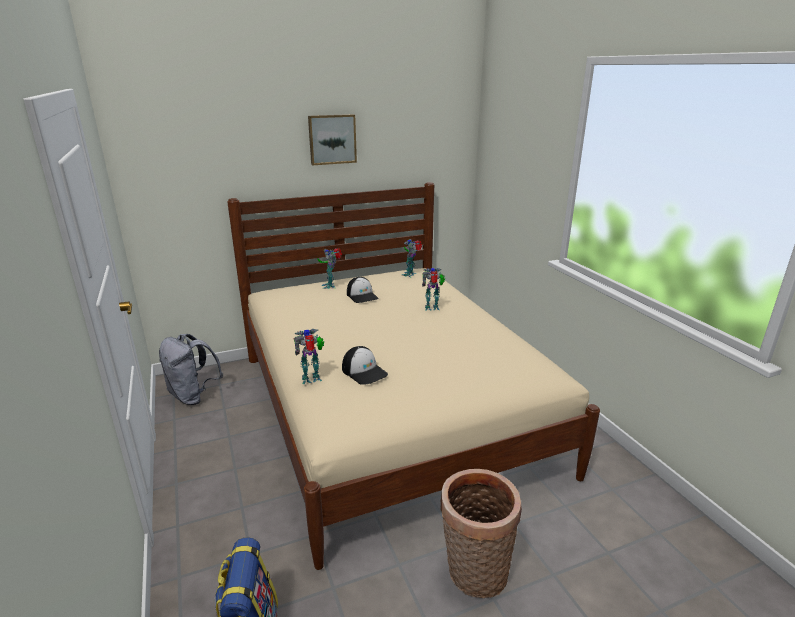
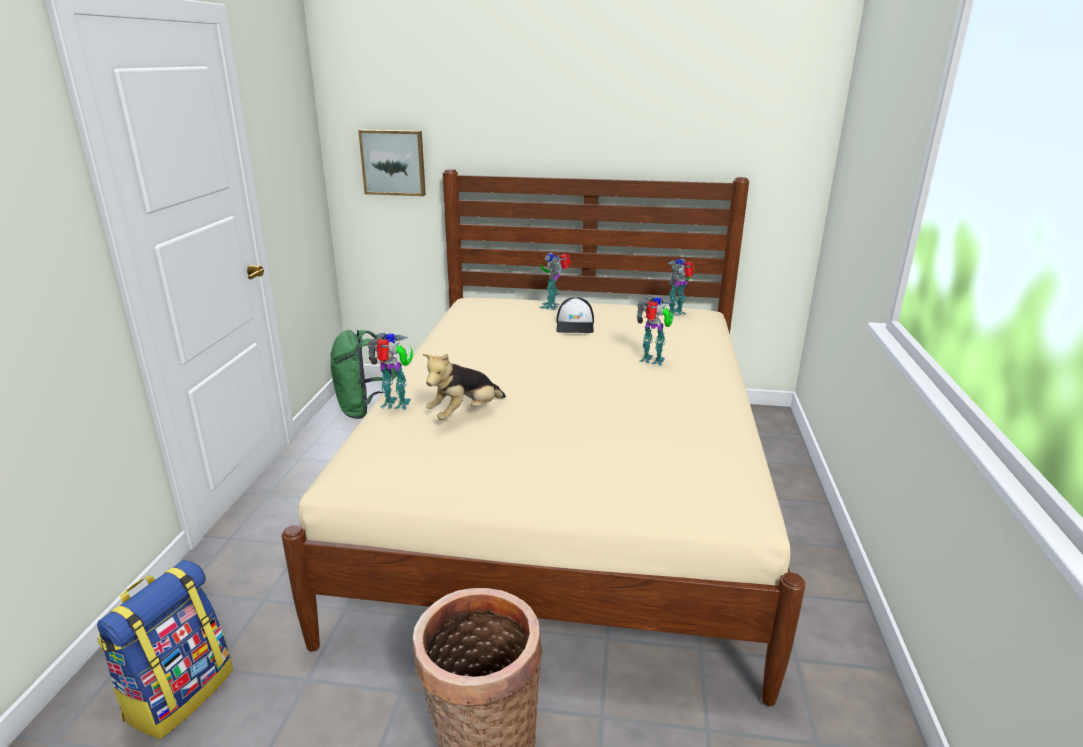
camera: 30 degrees right, 0 degrees up
grey backpack [159,334,223,405] -> green backpack [331,330,397,419]
picture [308,114,357,165] -> picture moved to [358,129,426,196]
cap [342,346,388,385] -> plush toy [423,353,506,420]

